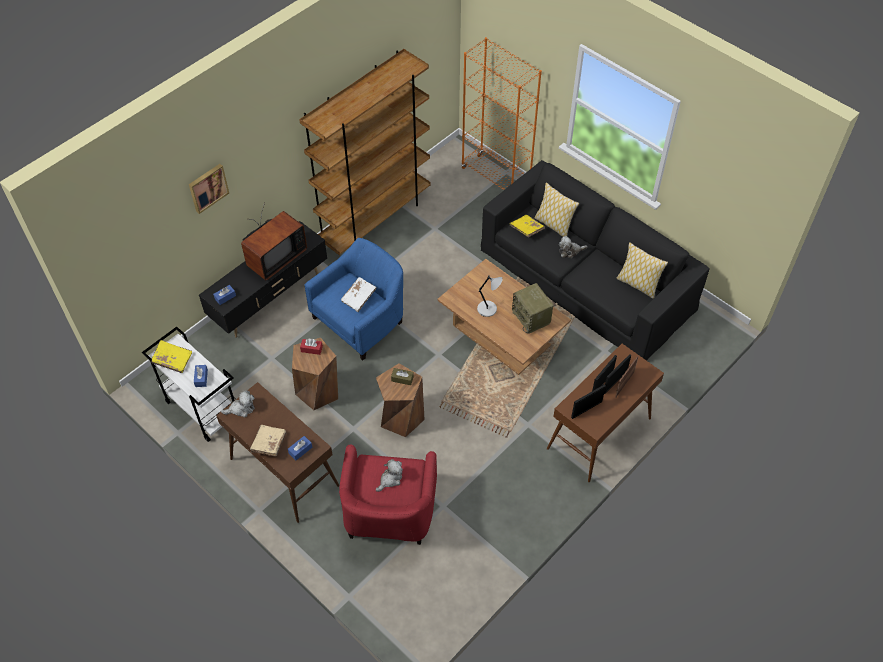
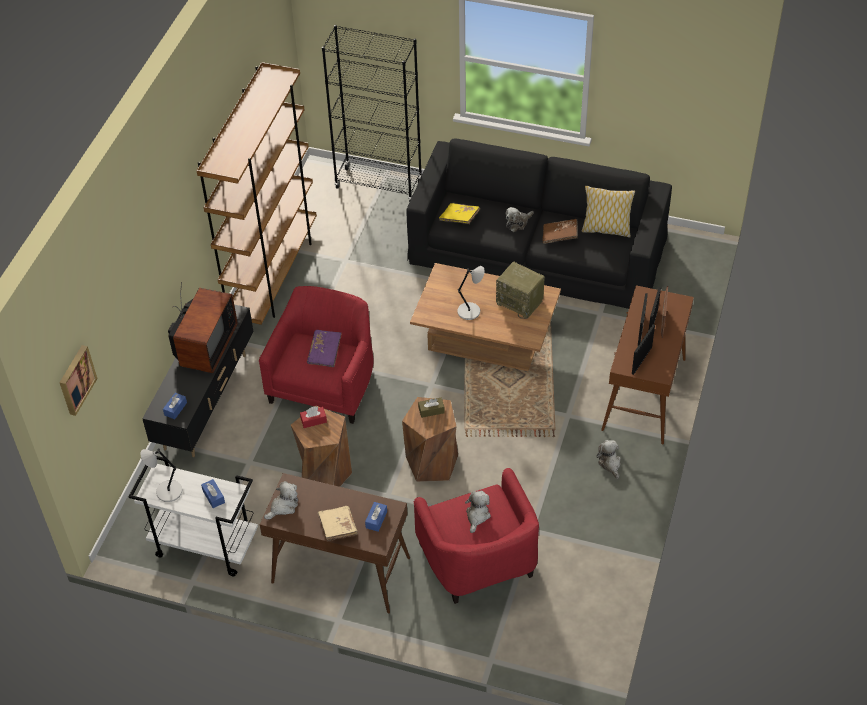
camera: 25 degrees left, 5 degrees down
yellow book [151,340,192,373] -> grey table lamp [140,448,182,502]
picture [189,164,229,214] -> picture moved to [59,345,98,416]
blue armchair [305,238,403,360] -> red armchair [259,286,374,424]
white book [341,277,377,312] -> purple book [307,330,342,367]
orange bookcase [461,37,542,190] -> black bookcase [322,25,422,202]
pillow [534,183,579,237] -> none
none -> brown book [542,219,578,244]
none -> plush toy [596,440,621,479]

